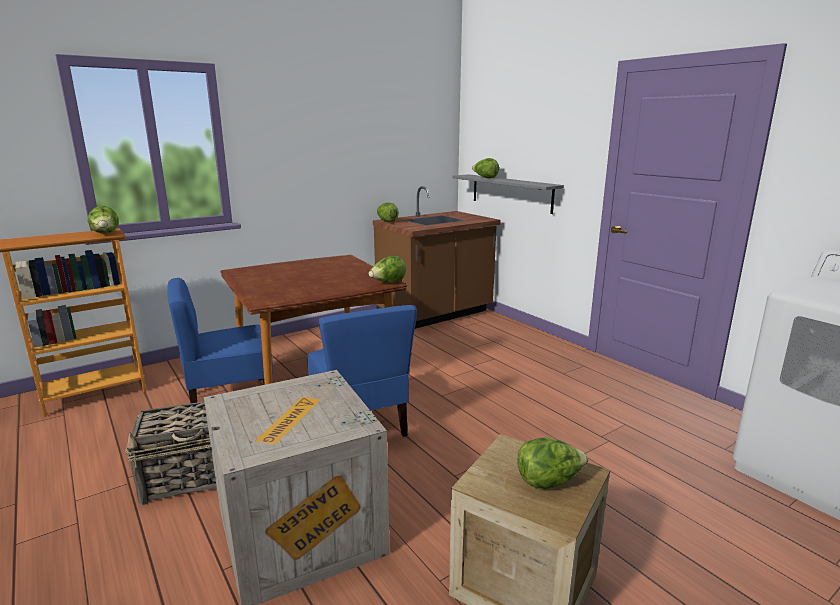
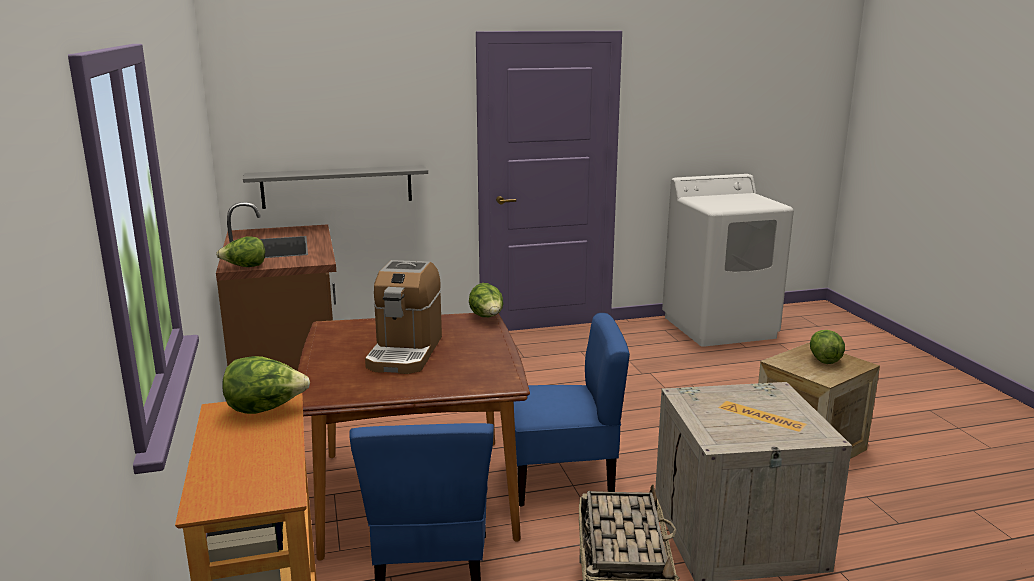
camera: 70 degrees left, 0 degrees up
lettuce [472,158,499,178] -> none
none -> coffee machine [365,260,442,374]

